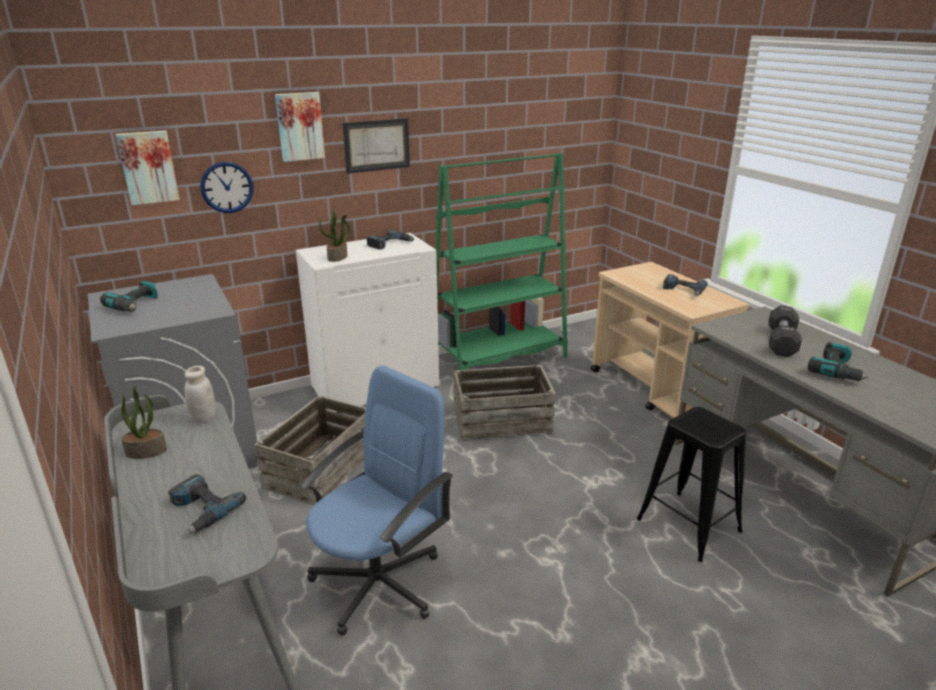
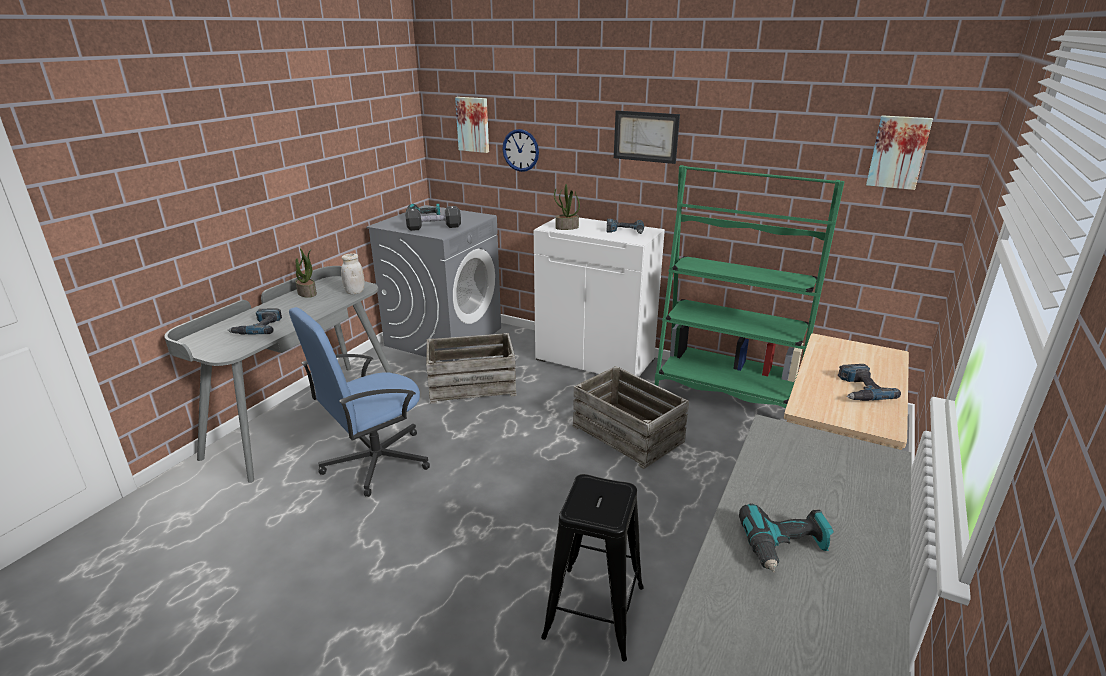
camera: 55 degrees right, 0 degrees up
picture [275,92,325,162] -> picture moved to [866,115,933,190]
blue office chair [301,366,453,636] -> blue office chair turned 135 degrees clockwise [289,307,430,497]
black dumbbell [769,306,802,357] -> black dumbbell moved to [405,206,461,231]

